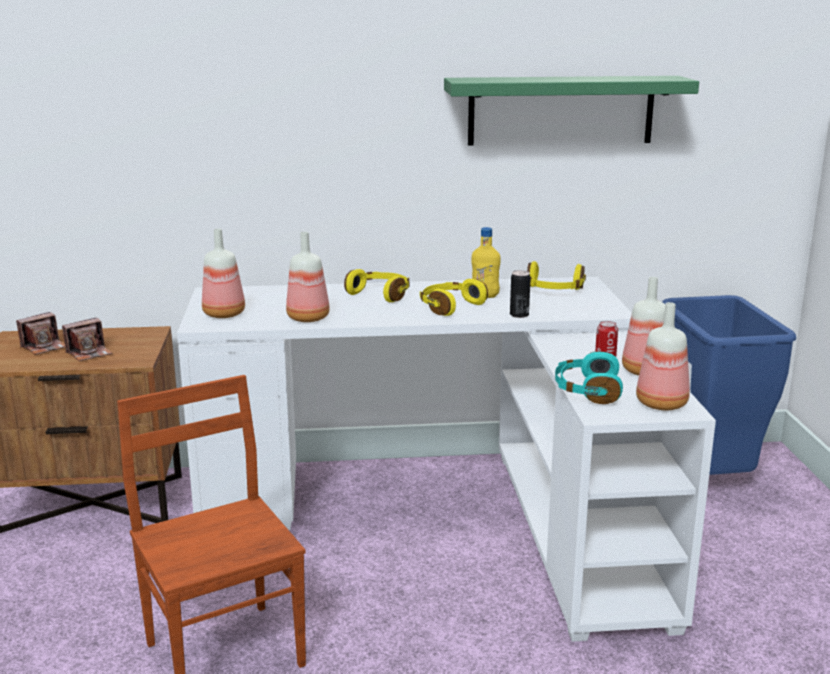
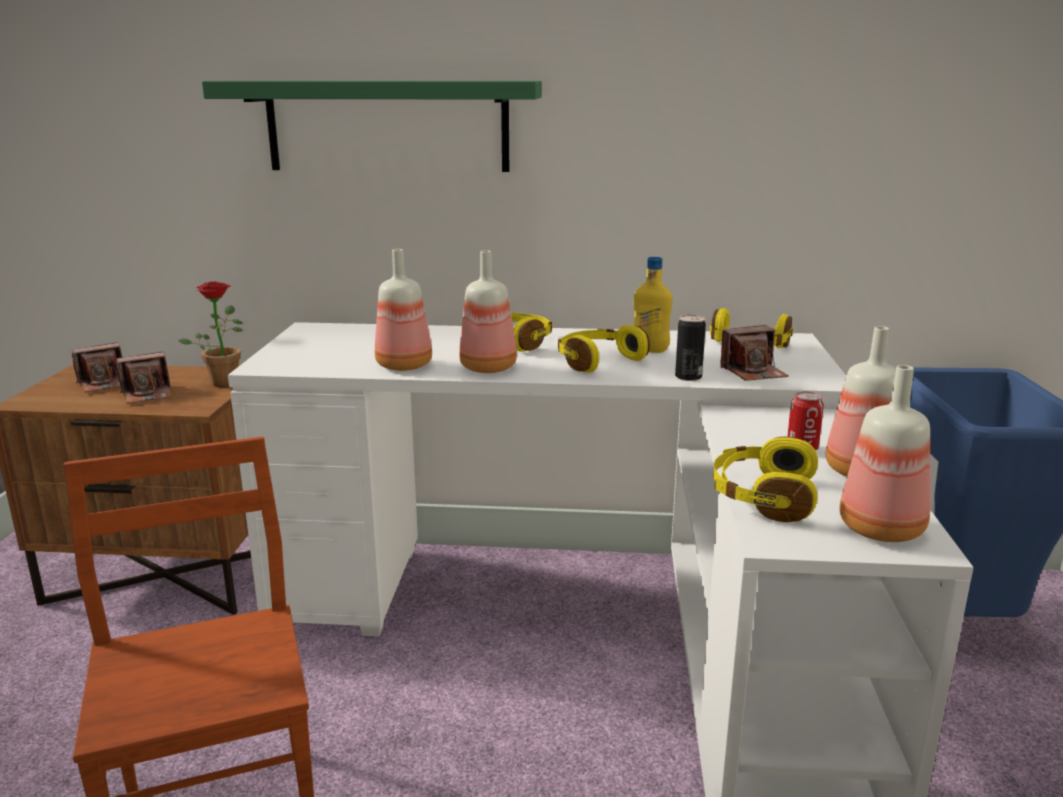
camera: 10 degrees right, 0 degrees up
bottle [202,229,245,318] -> bottle moved to [459,250,517,373]
green shelf [444,76,699,146] -> green shelf moved to [202,81,542,172]
turquoise headphones [555,351,623,404] -> yellow headphones [714,437,818,522]
none -> potted plant [178,281,243,387]
none -> camera [720,325,789,381]

